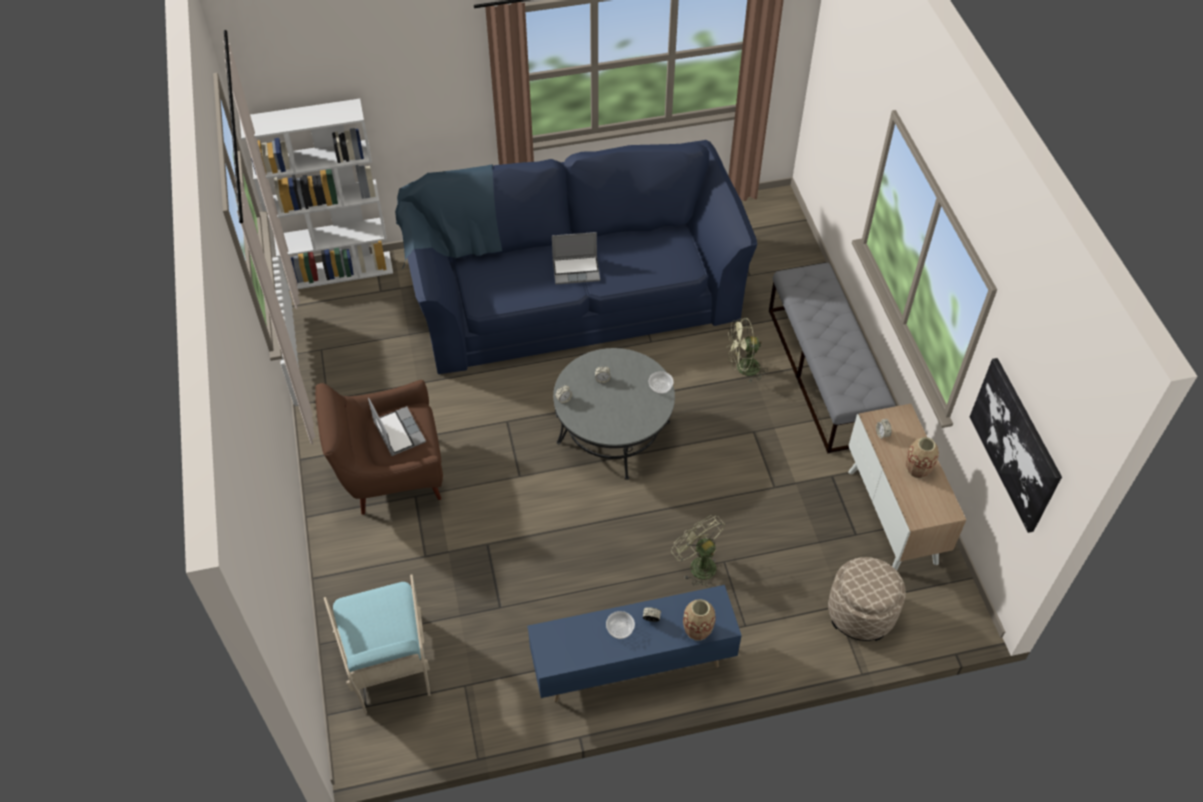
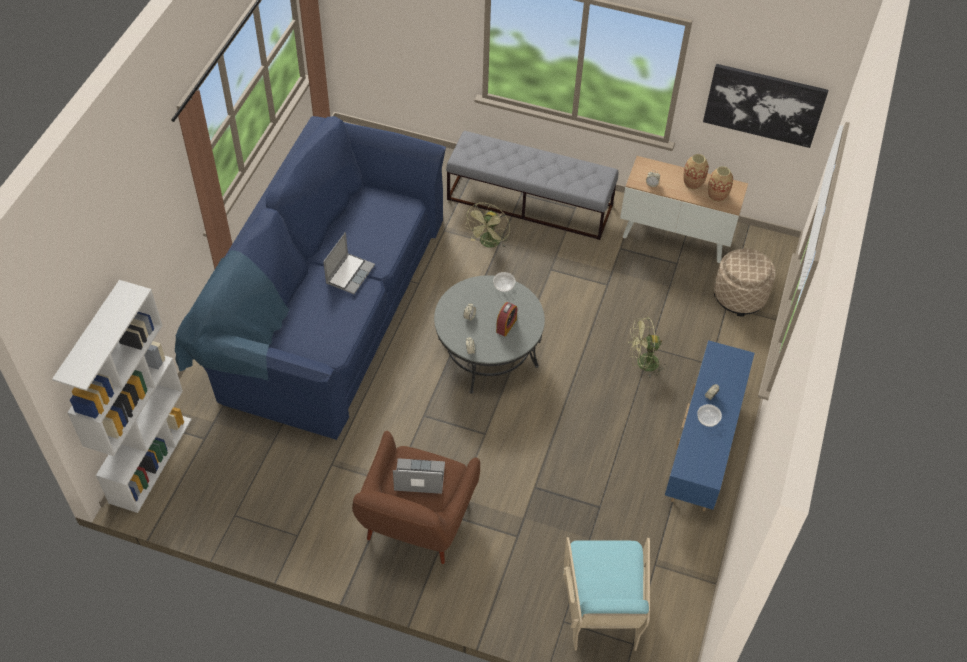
camera: 60 degrees left, 0 degrees up
turquoise armchair [324,574,430,714] -> turquoise armchair turned 75 degrees clockwise [563,537,650,651]
vase [683,599,716,641] -> vase moved to [708,166,733,202]
none -> alarm clock [496,302,517,336]

